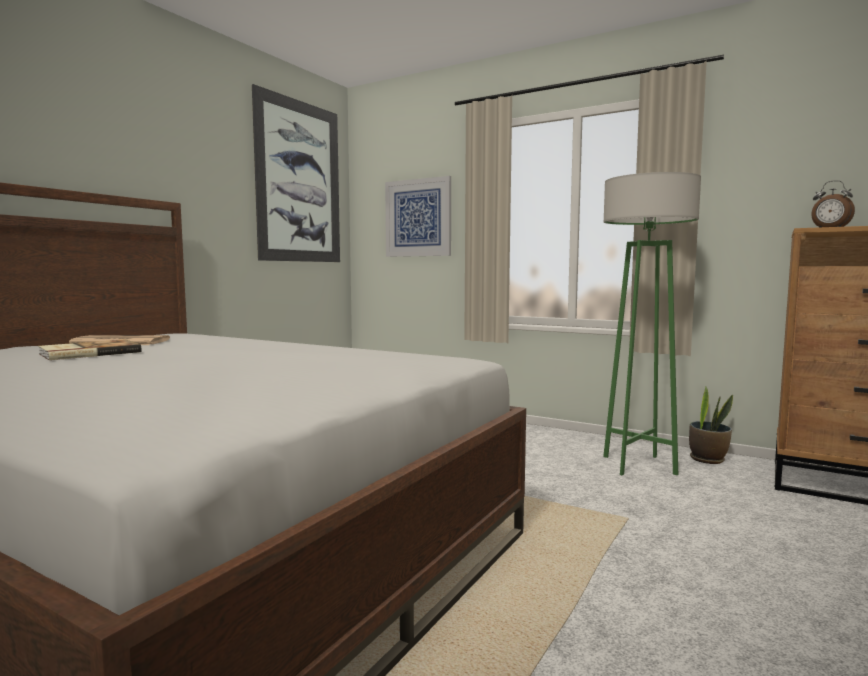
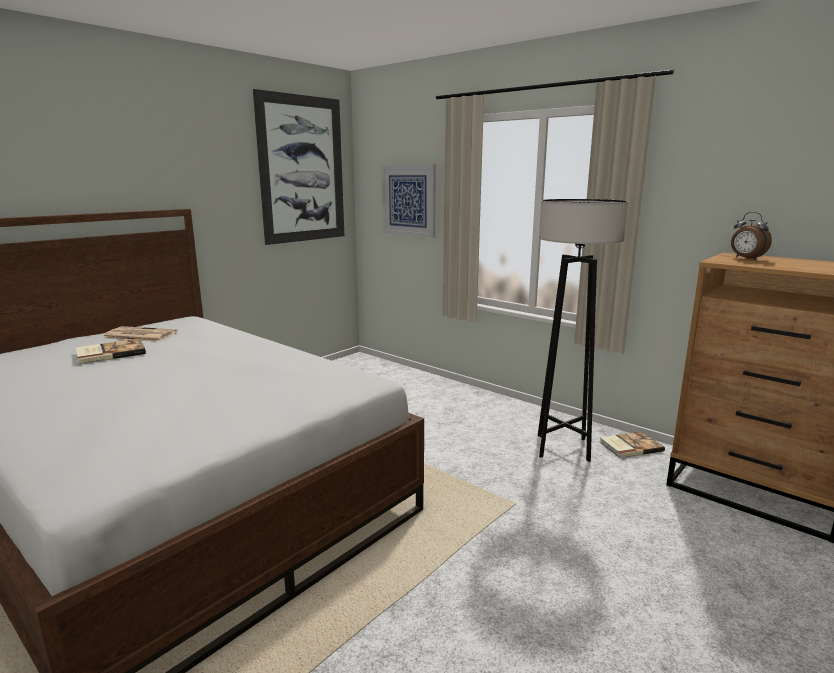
camera: 10 degrees right, 10 degrees up
green floor lamp [603,172,701,475] -> black floor lamp [538,199,628,462]
potted plant [689,386,733,464] -> book [600,431,665,458]

